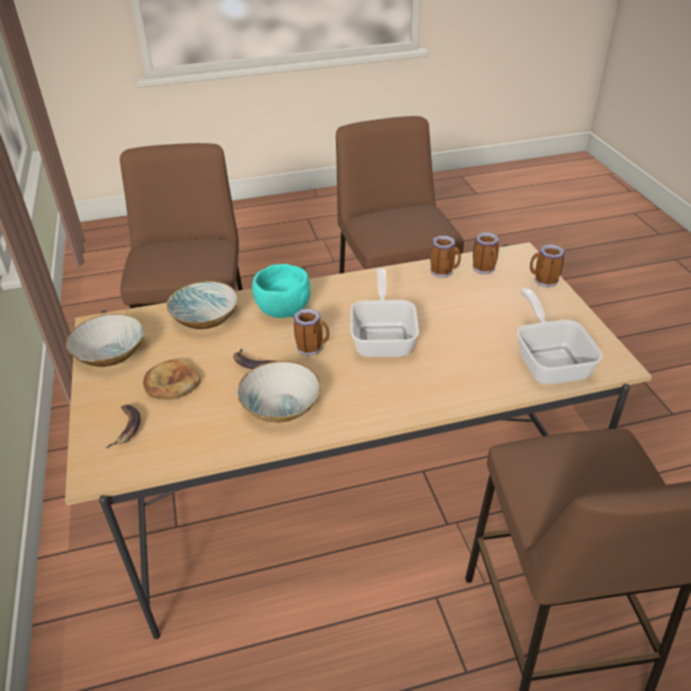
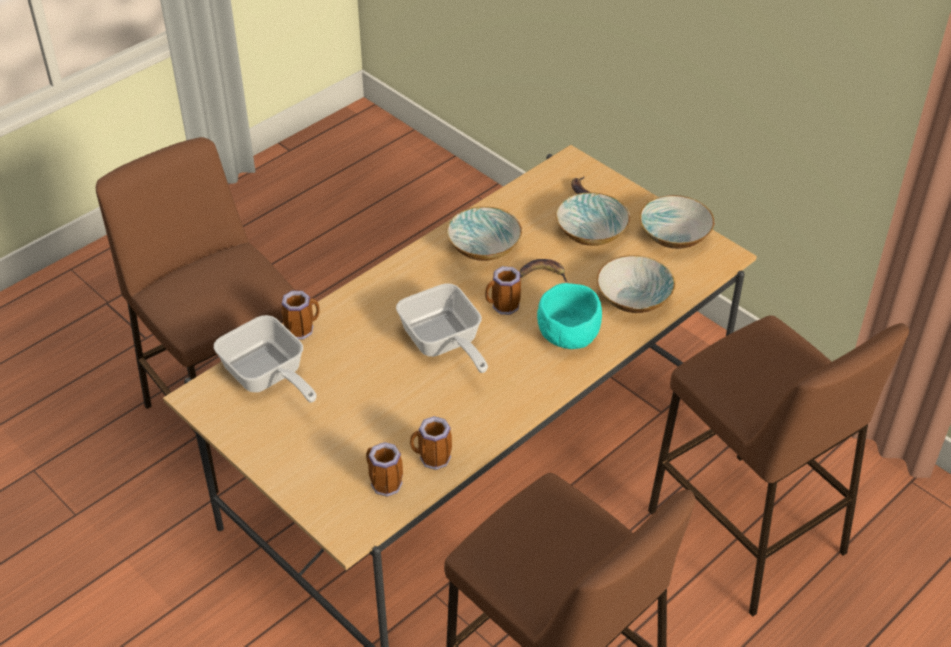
camera: 150 degrees right, 5 degrees up
bread [143,359,201,400] -> bowl [555,192,630,246]
mug [530,244,565,288] -> mug moved to [281,291,320,340]

